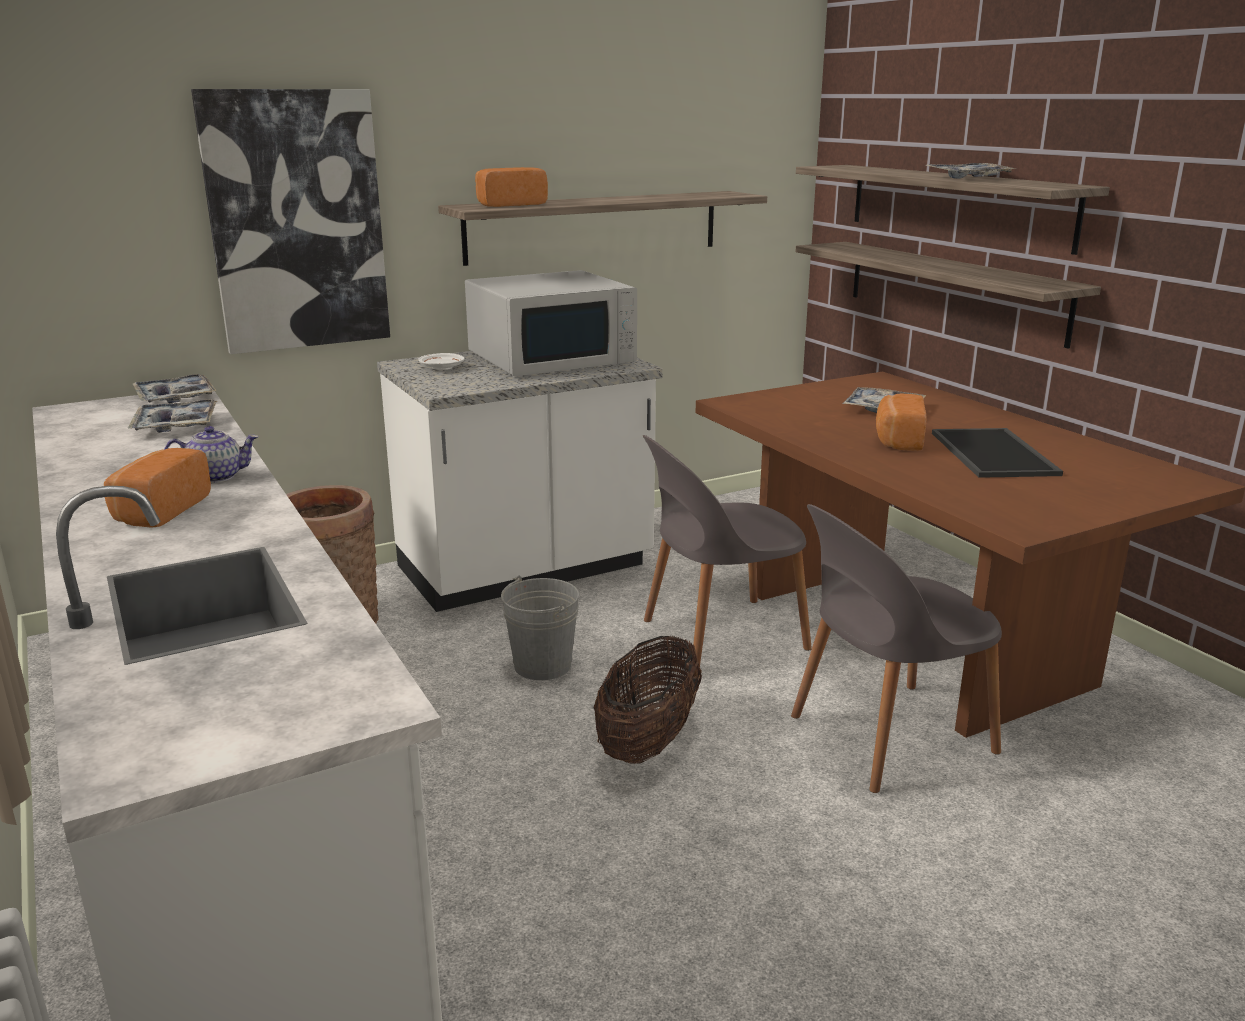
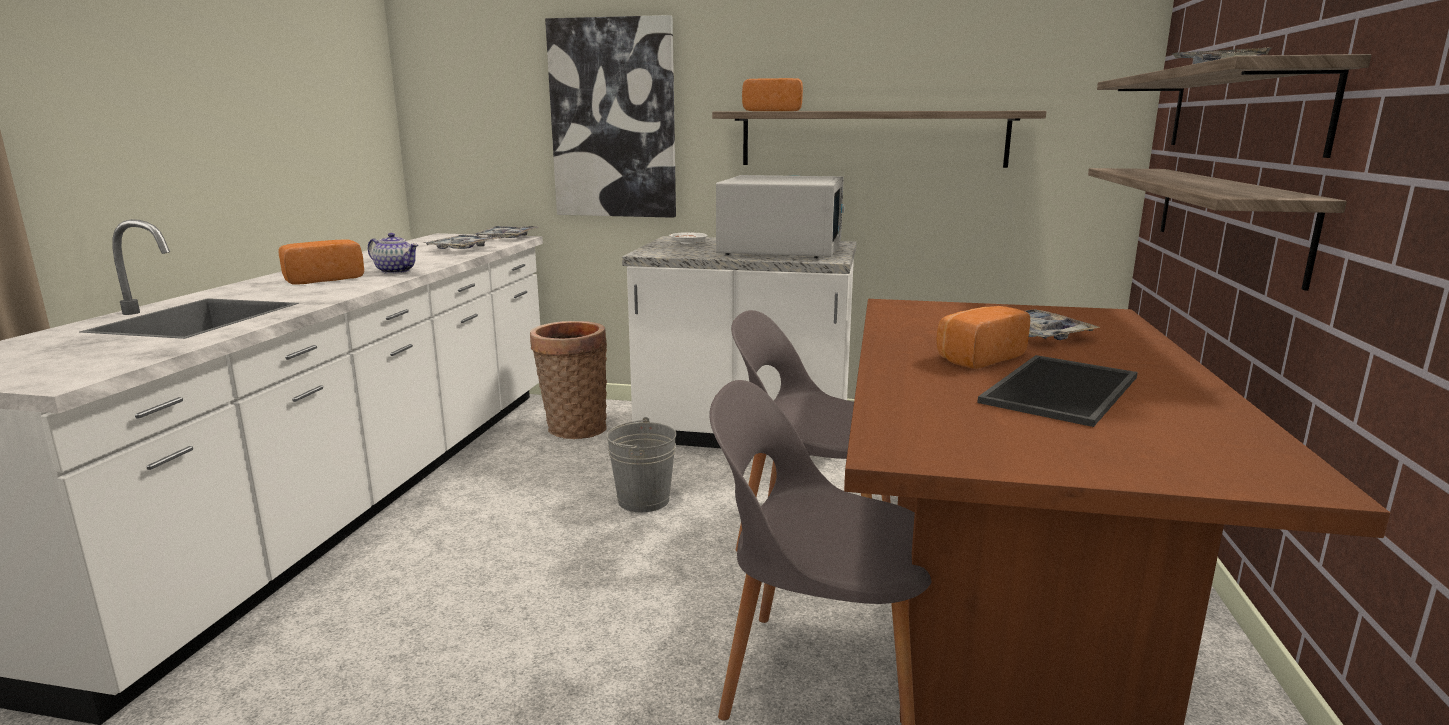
camera: 40 degrees right, 5 degrees down
white microwave [465,270,637,376] -> white microwave turned 90 degrees counterclockwise [716,175,845,258]
basket [593,635,702,764] -> none

